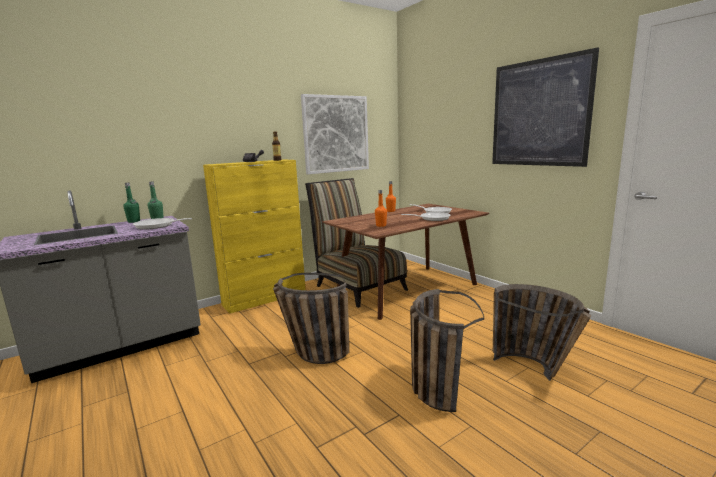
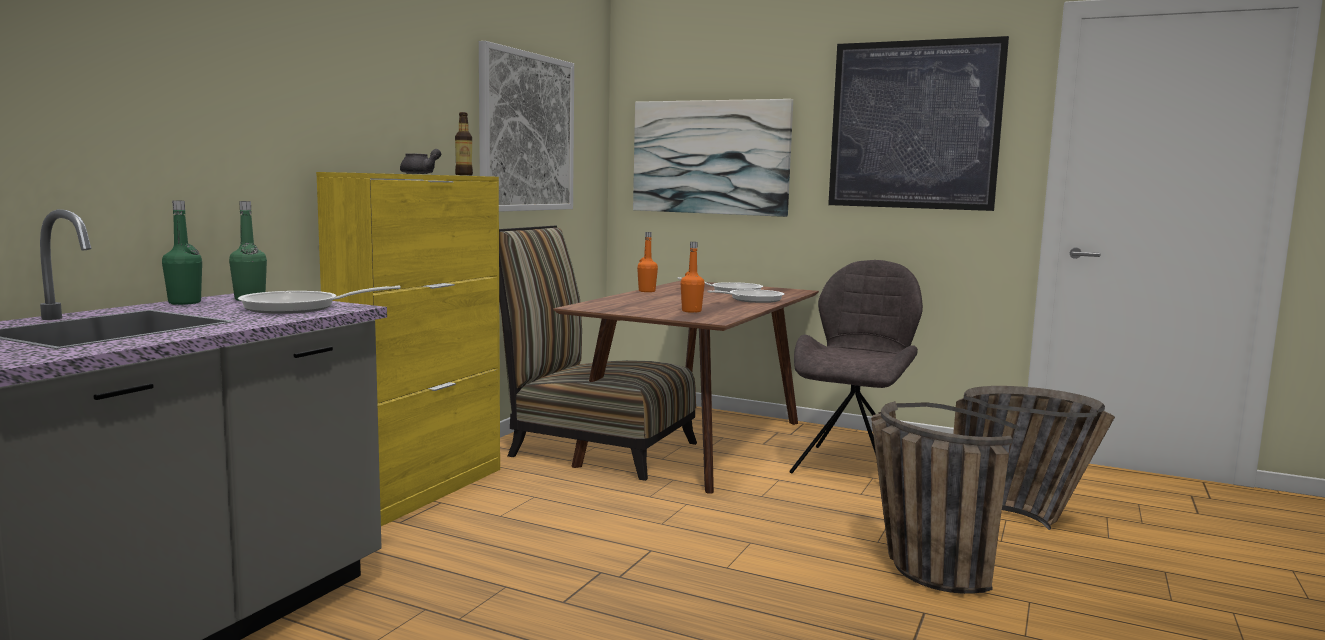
camera: 30 degrees left, 5 degrees down
basket [273,273,349,364] -> none
none -> picture [633,99,793,217]
none -> grey chair [789,260,923,474]

